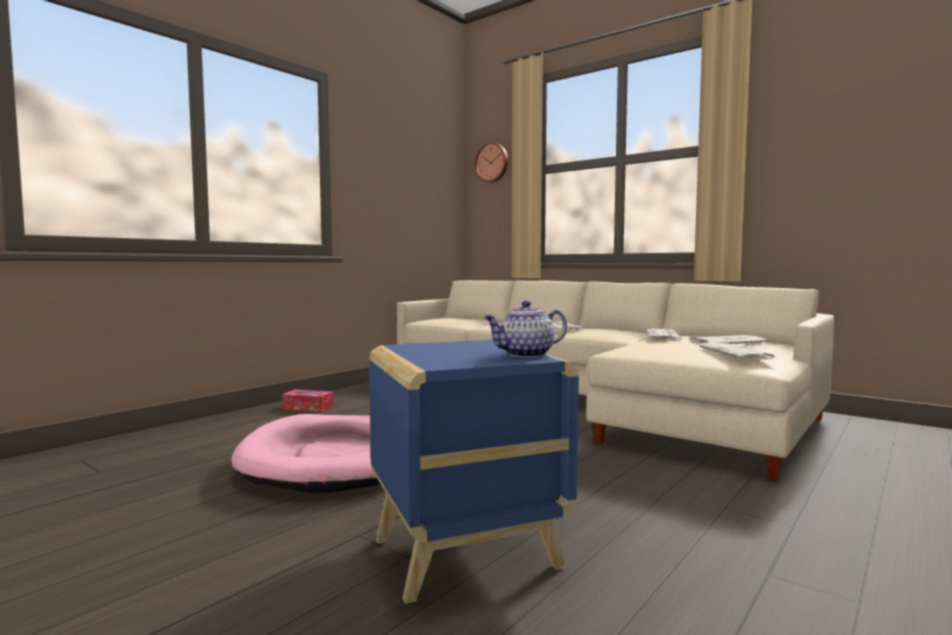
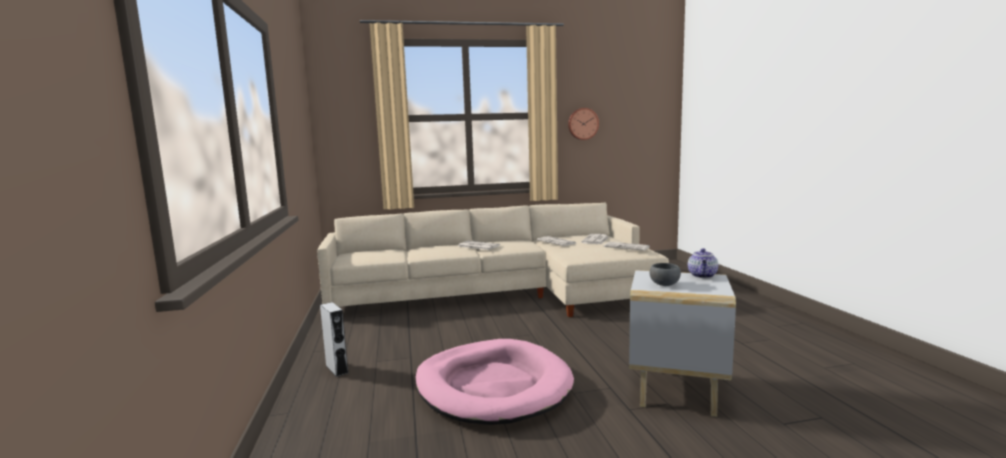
camera: 50 degrees left, 5 degrees up
tissue box [282,390,334,412] -> grey speaker [320,302,348,377]
blue side table [369,340,579,604] -> white side table [629,270,736,417]
wall clock [475,142,508,183] -> wall clock moved to [568,108,599,140]
none -> grey bowl [650,263,681,286]

